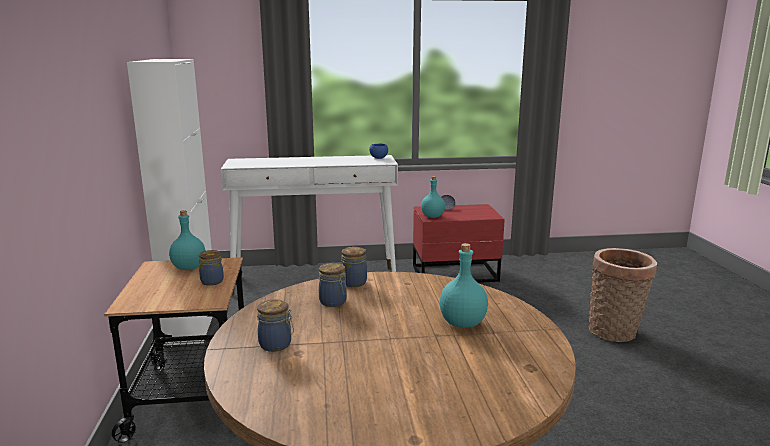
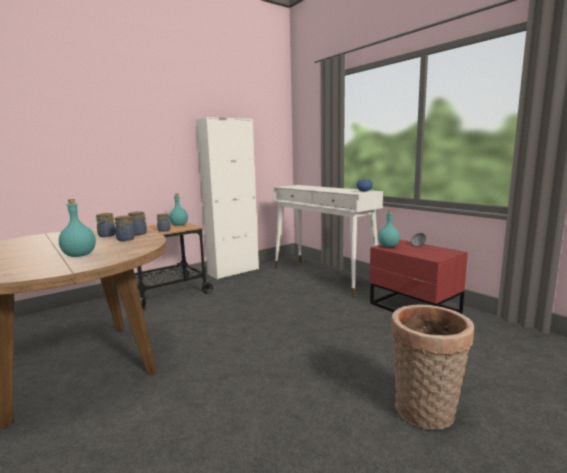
camera: 60 degrees right, 5 degrees down
jar [257,299,294,352] -> jar moved to [115,215,135,241]

